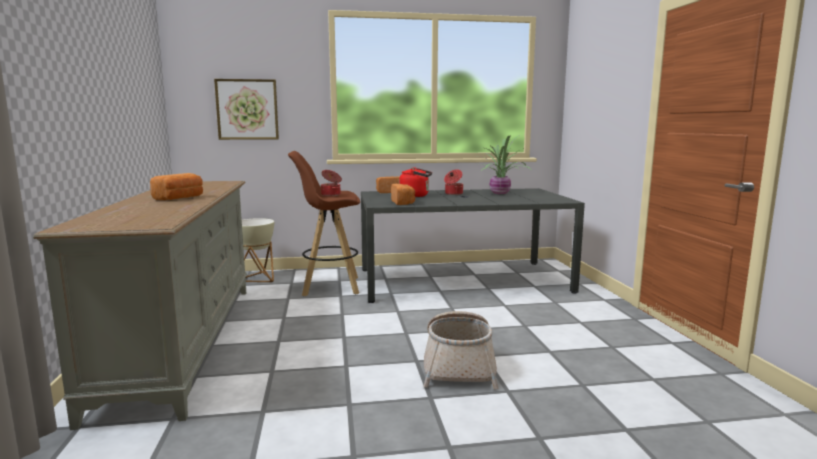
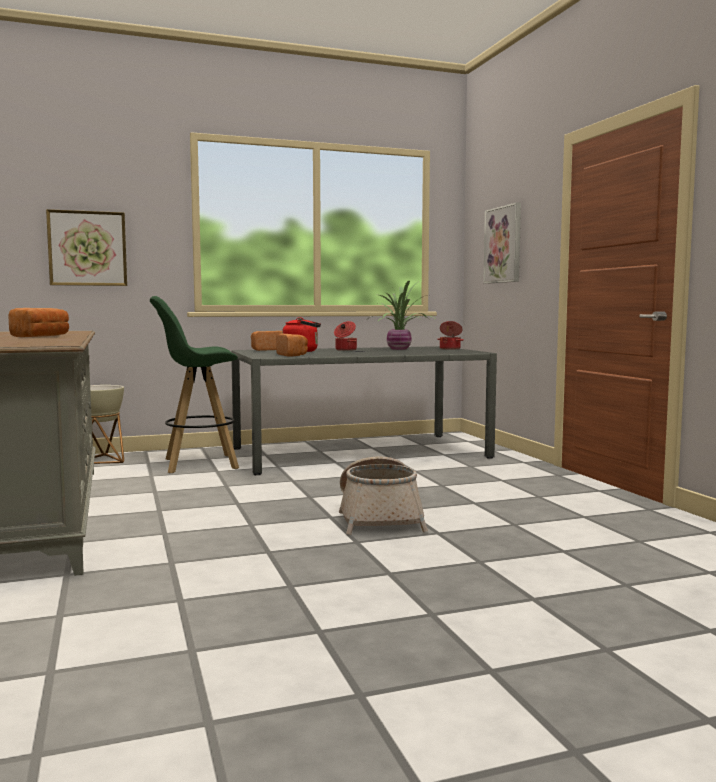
camera: 10 degrees left, 5 degrees down
brown stool [288,151,360,296] -> green stool [150,296,239,473]
cooking pot [321,170,342,196] -> cooking pot moved to [437,321,464,350]
none -> picture [483,203,521,284]

